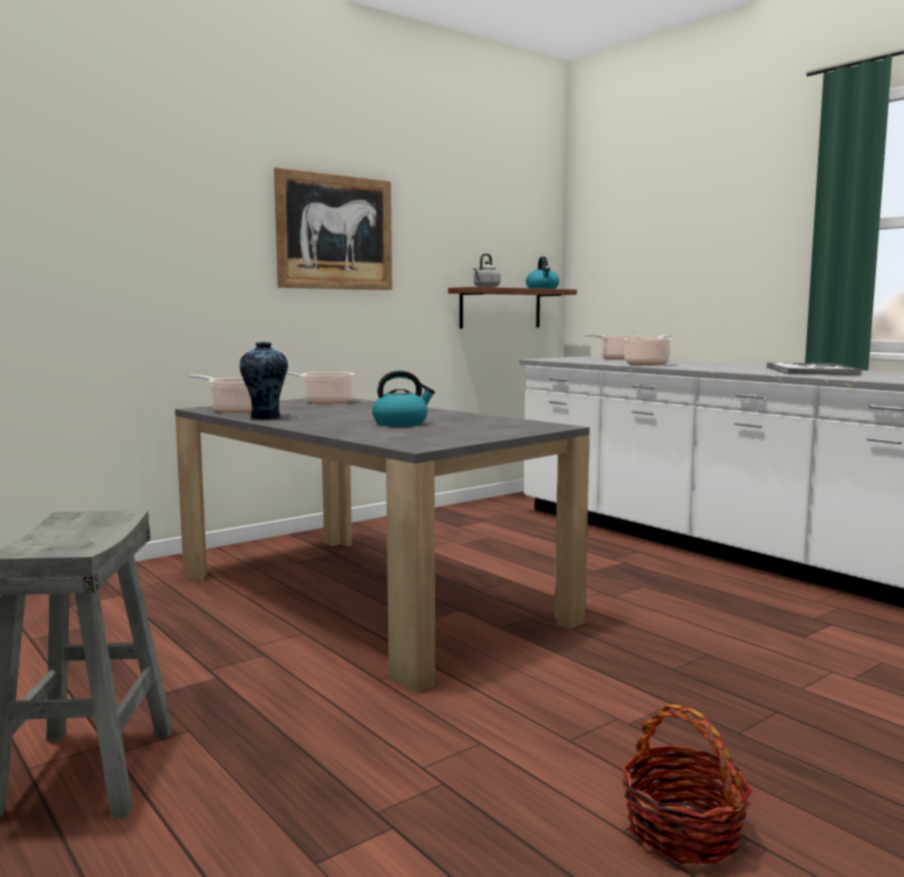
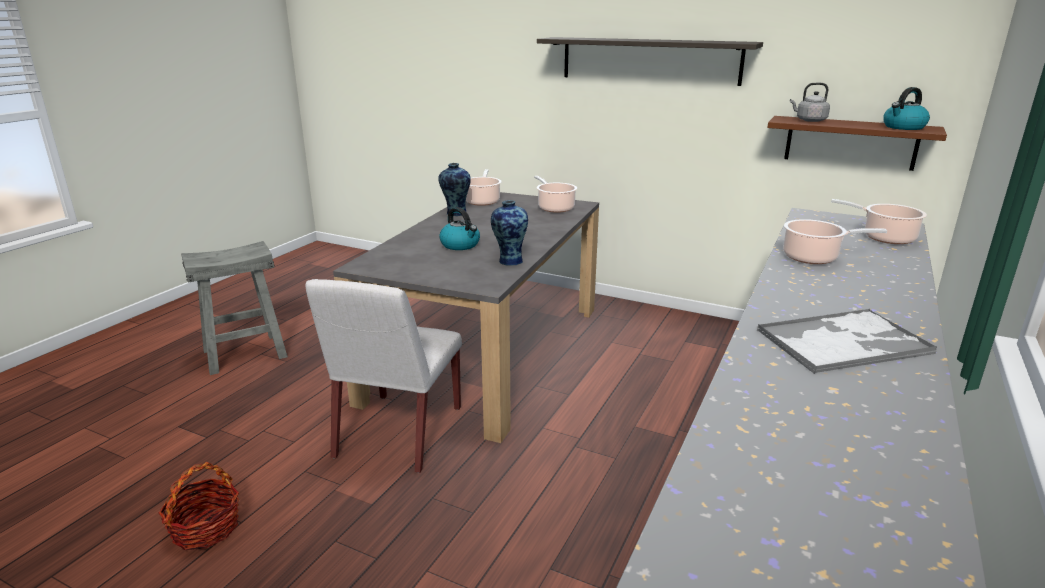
camera: 65 degrees right, 15 degrees up
picture [274,167,392,290] -> shelf [537,37,763,86]
none -> white chair [305,279,462,473]
none -> vase [491,200,528,266]

